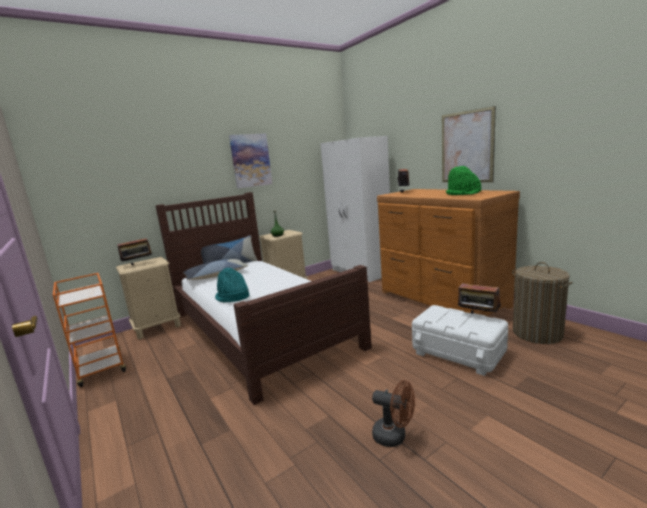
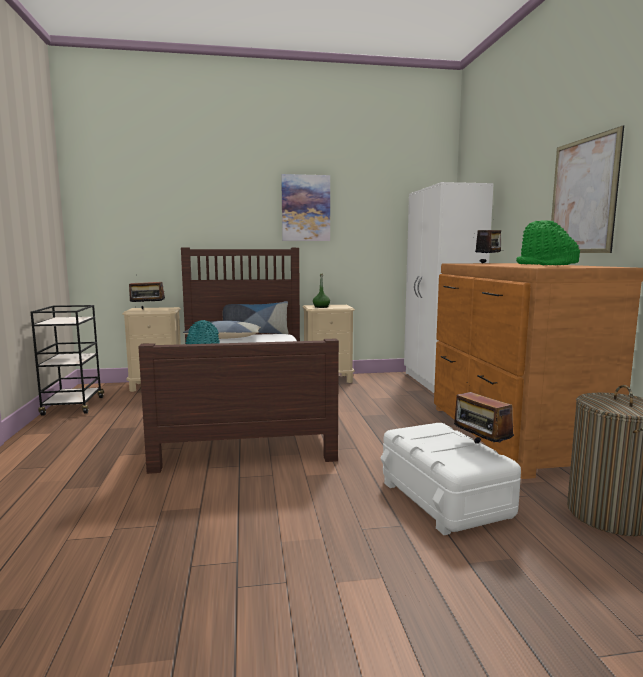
camera: 25 degrees right, 5 degrees down
orange cart [53,273,126,387] -> black cart [30,305,104,416]
brown fan [372,380,415,447] -> none

